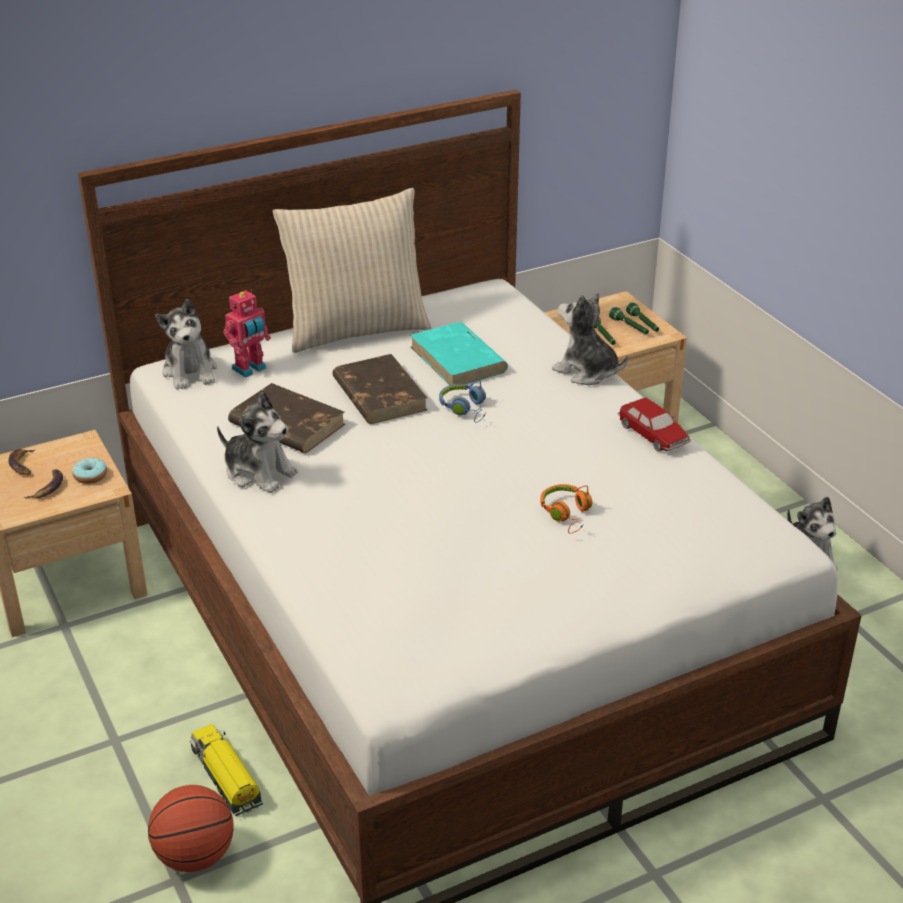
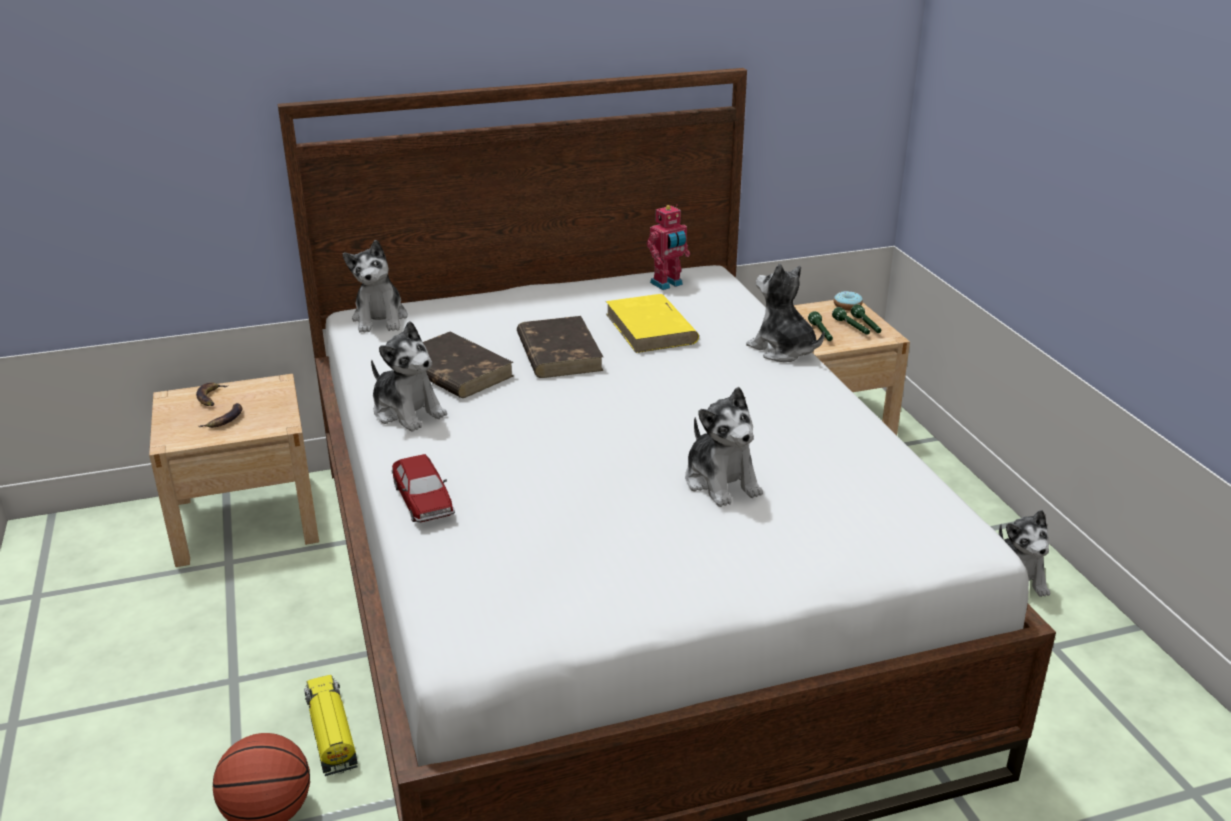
camera: 10 degrees right, 5 degrees down
donut [72,458,107,484] -> donut moved to [834,291,863,310]
toy robot [223,290,271,378] -> toy robot moved to [647,205,690,290]
beige pillow [273,188,432,353] -> none
turquoise book [410,322,508,385] -> yellow book [606,294,699,353]
blue headphones [439,380,486,423] -> none
orange headphones [540,484,592,534] -> plush toy [685,387,763,507]
toy car [618,398,691,452] -> toy car moved to [392,454,455,522]

